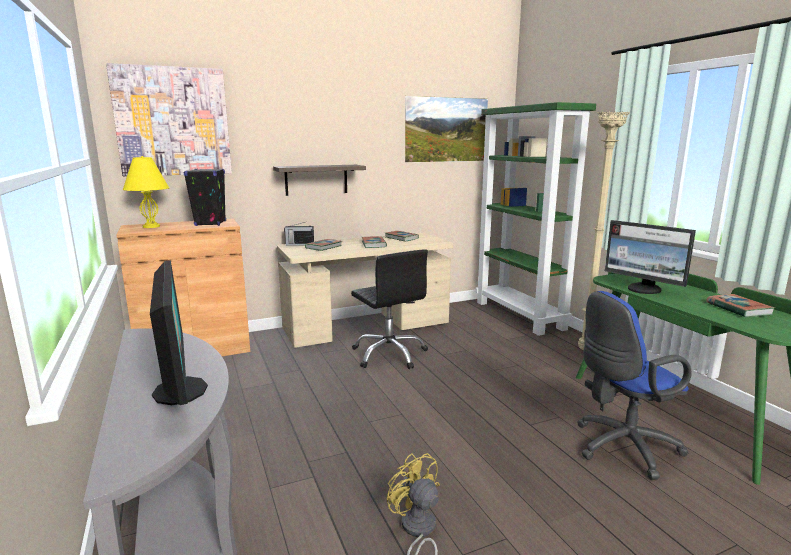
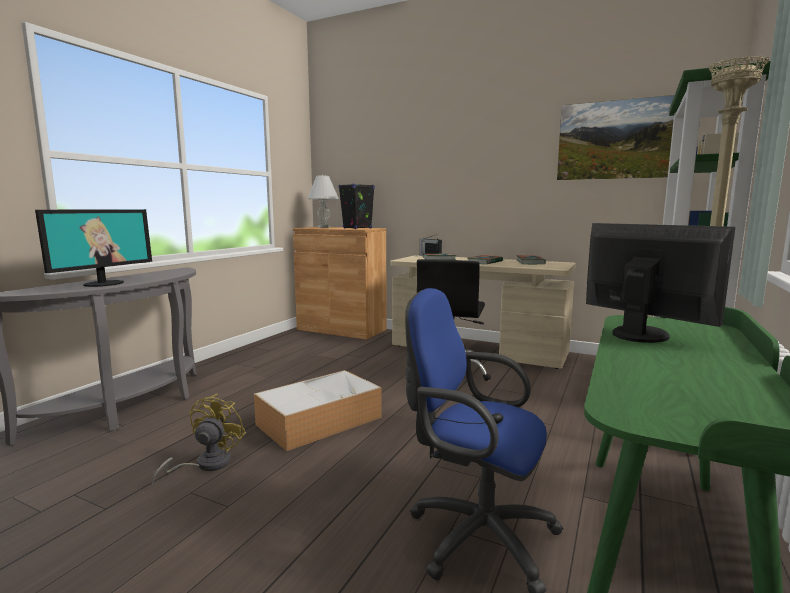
camera: 50 degrees right, 5 degrees down
picture [106,63,232,176] -> none
yellow table lamp [122,156,170,228] -> white table lamp [307,175,339,228]
shelf [273,165,366,196] -> none
monitor [605,220,696,294] -> monitor turned 135 degrees clockwise [586,223,736,343]
book [706,294,775,317] -> none
none -> storage box [254,370,382,451]

